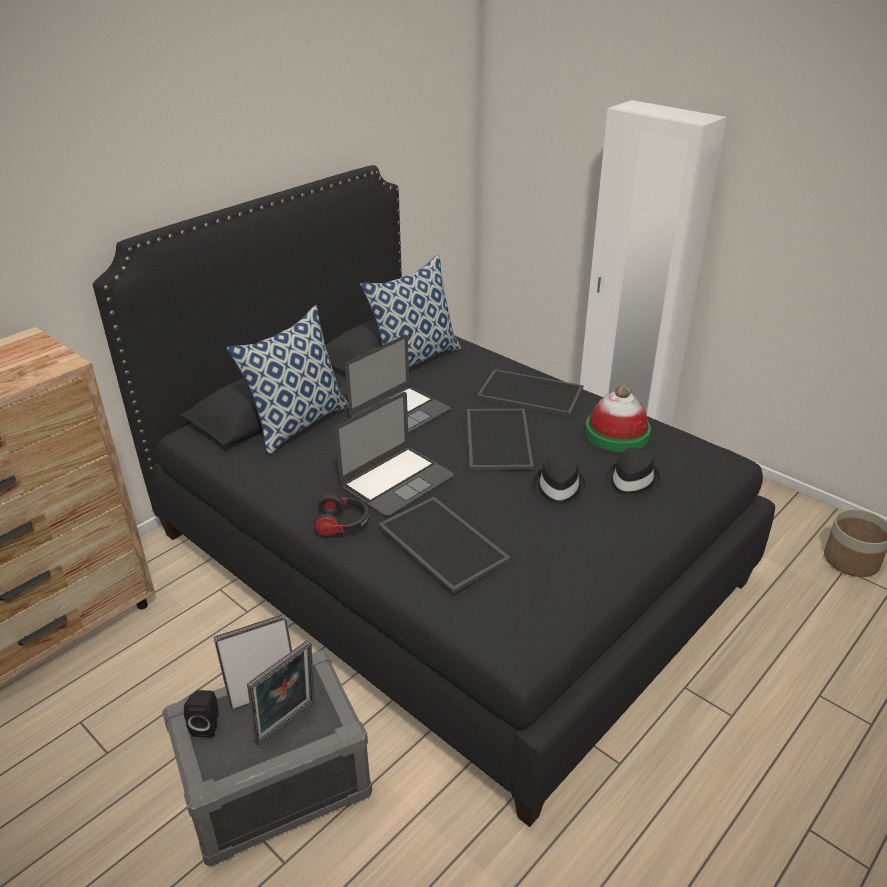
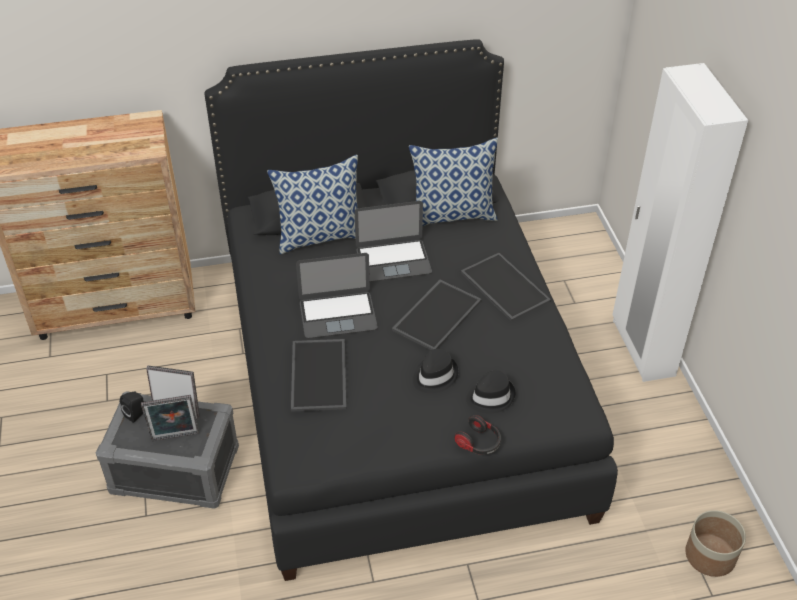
camera: 35 degrees right, 10 degrees up
headphones [314,494,369,536] -> headphones moved to [454,415,501,455]
hat [585,384,651,452] -> none

